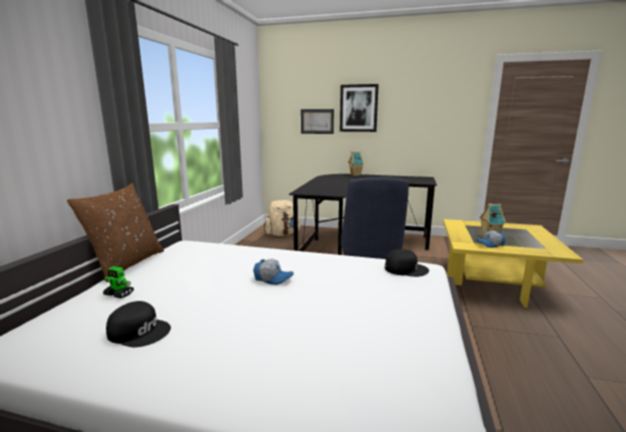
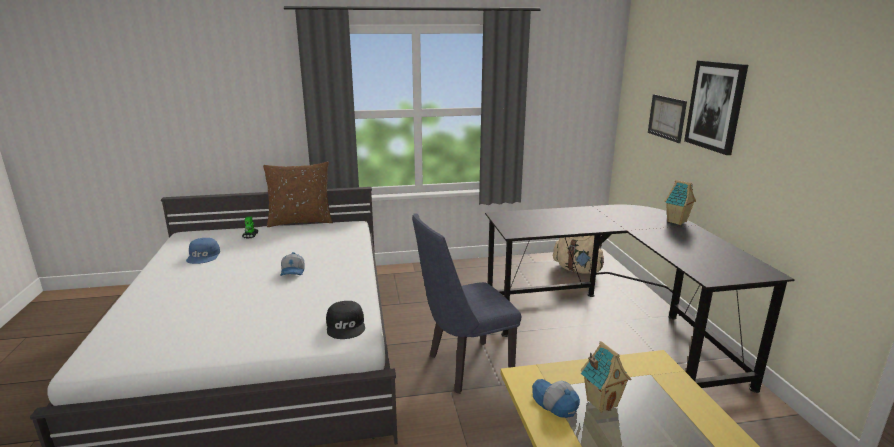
camera: 65 degrees right, 5 degrees up
black cap [106,301,171,347] -> blue cap [186,238,220,264]

